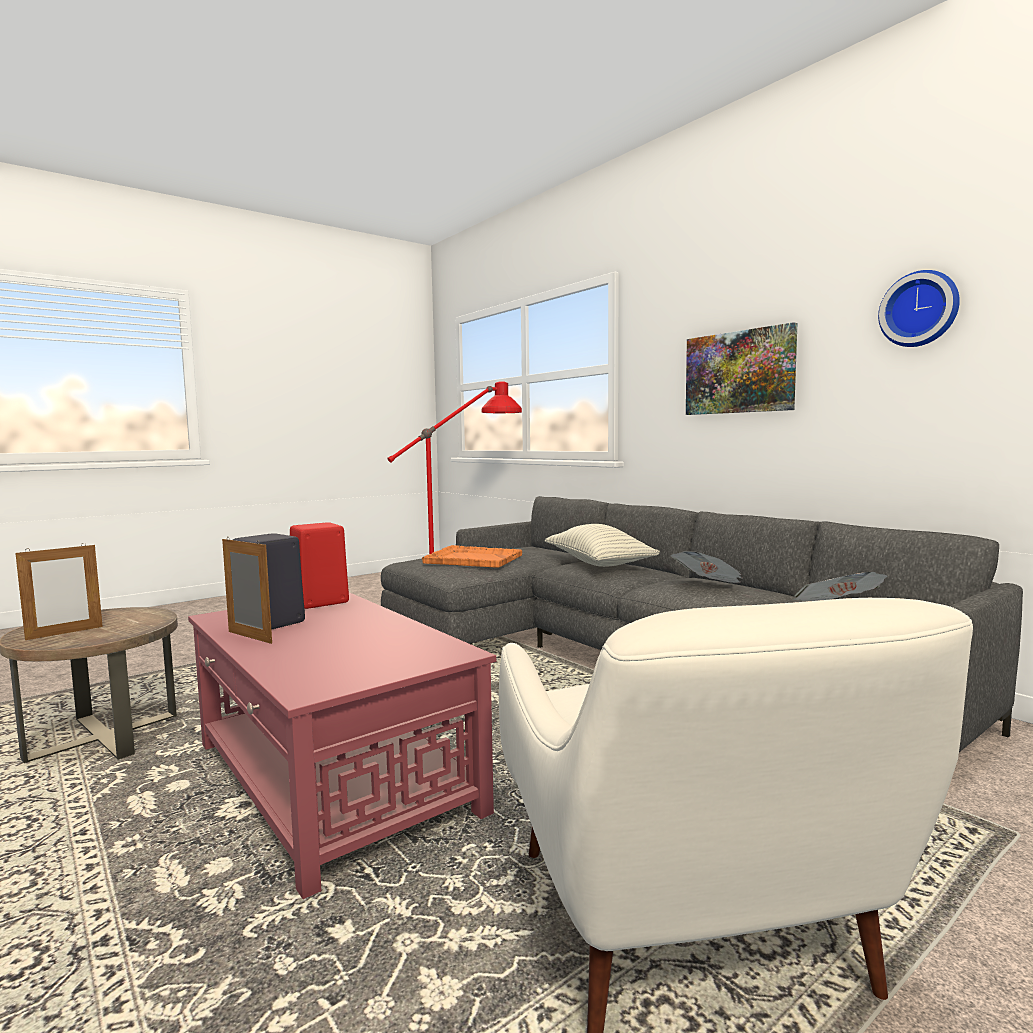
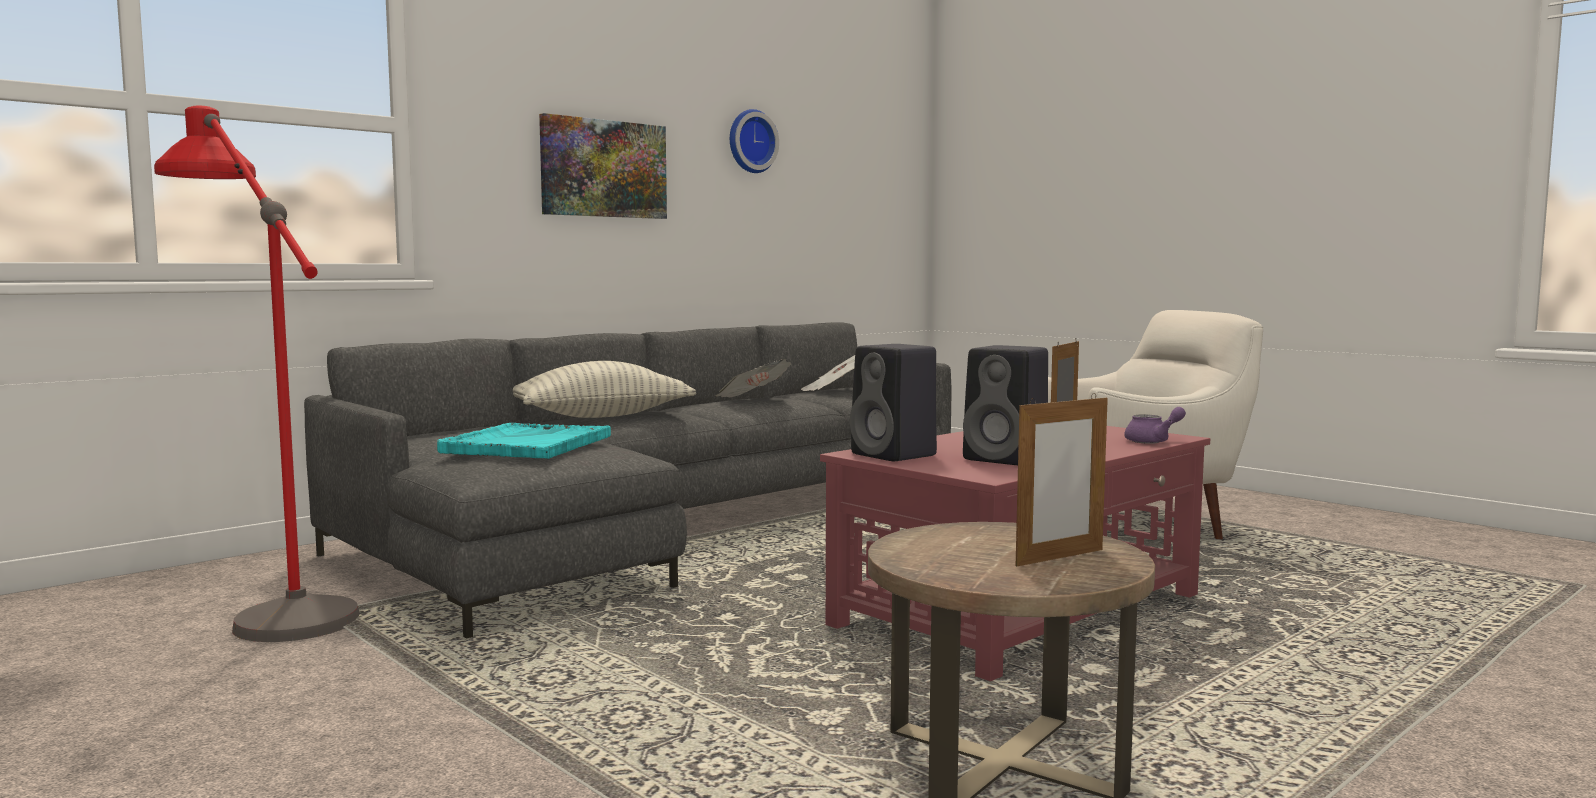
camera: 95 degrees left, 0 degrees up
picture frame [15,543,103,640] -> picture frame turned 105 degrees clockwise [1016,393,1108,566]
red speaker [290,522,349,609] -> black speaker [850,344,937,461]
orange tray [422,545,522,568] -> turquoise tray [437,423,611,459]
none -> purple teapot [1125,407,1186,444]

